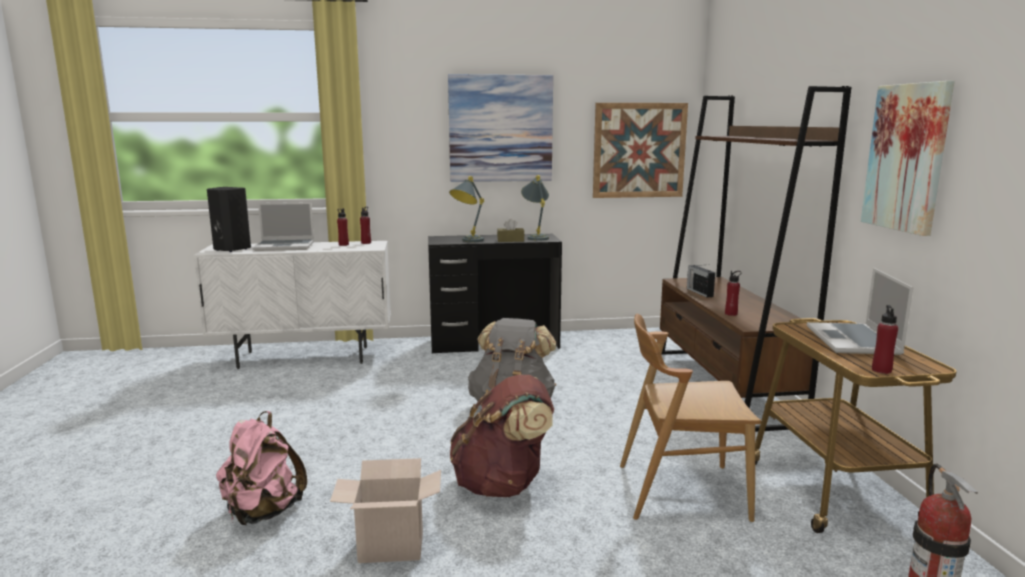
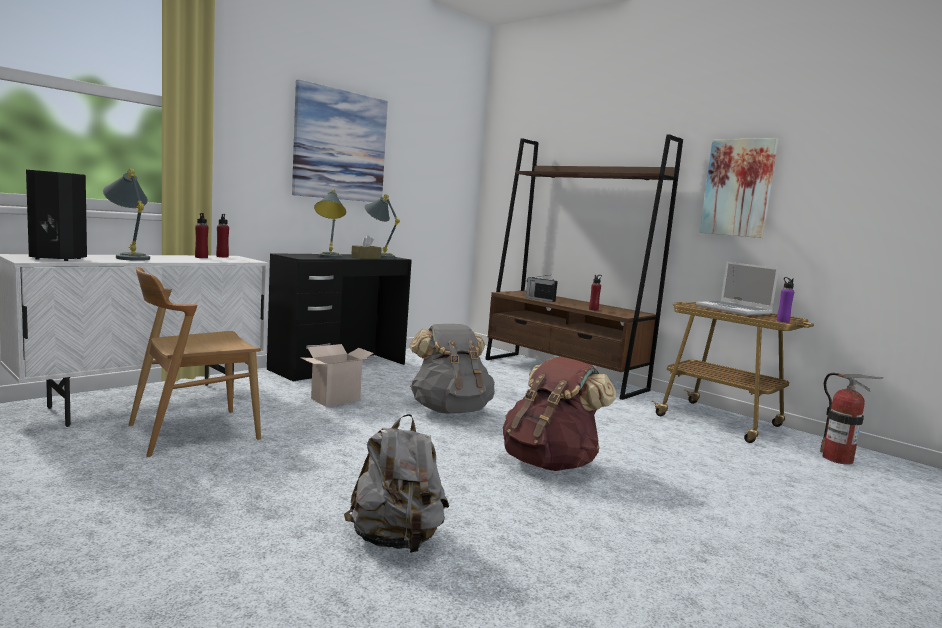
camera: 40 degrees left, 5 degrees down
pink backpack [216,411,307,525] -> grey backpack [344,414,449,553]
laptop [252,202,314,251] -> grey table lamp [103,169,150,261]
cardboard box [330,458,441,563] -> cardboard box moved to [300,344,374,407]
picture [593,103,688,198] -> none
brown chair [620,313,761,522] -> brown chair moved to [129,267,261,457]
red bottle [872,305,898,374] -> purple bottle [777,277,794,323]

